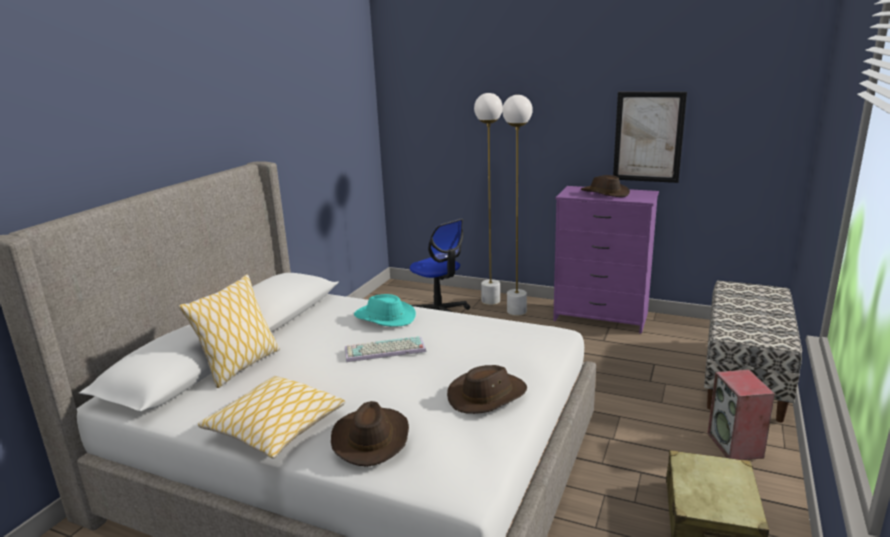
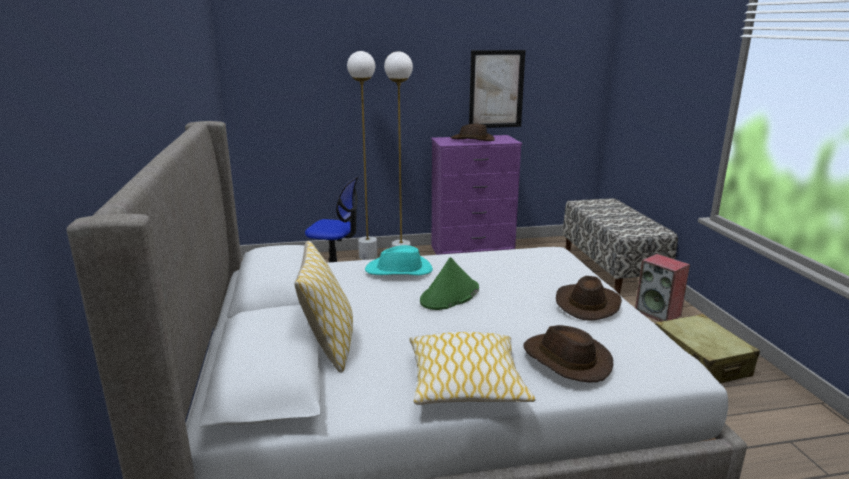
camera: 35 degrees left, 0 degrees up
keyboard [345,336,426,362] -> green hat [420,257,479,310]

